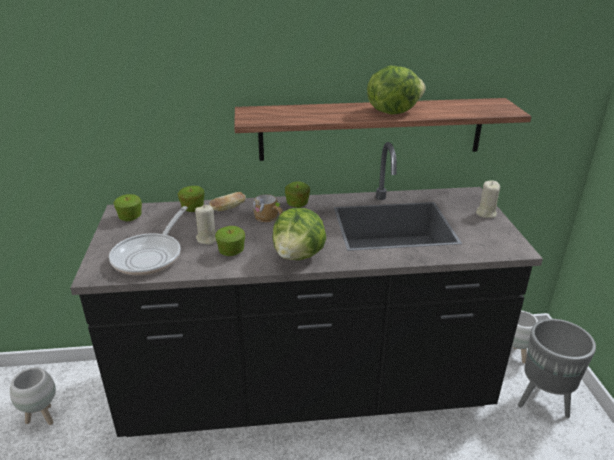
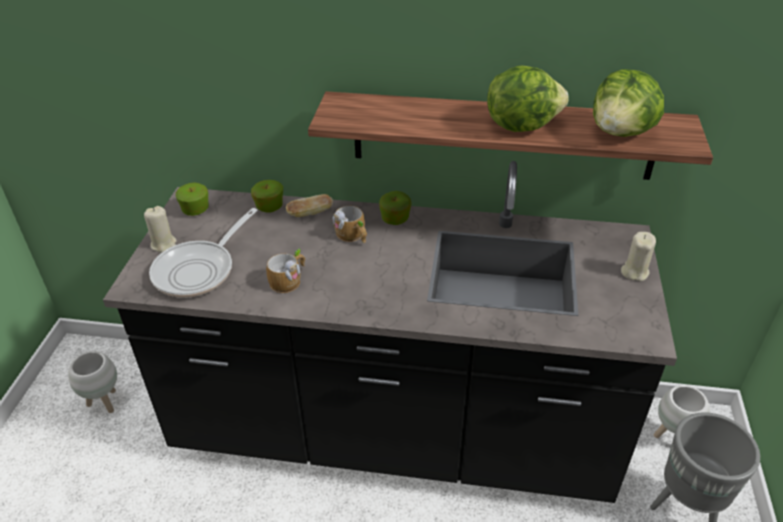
camera: 15 degrees right, 10 degrees up
beige candle [195,205,217,245] -> beige candle moved to [144,206,177,253]
apple [215,226,245,256] -> mug [266,248,305,293]
lettuce [273,208,326,260] -> lettuce moved to [593,69,664,137]

